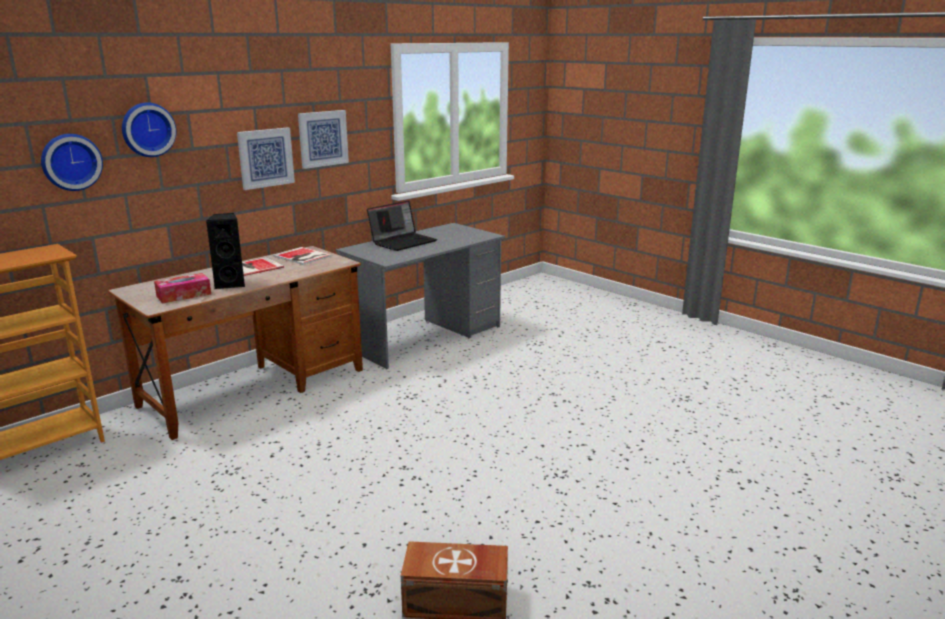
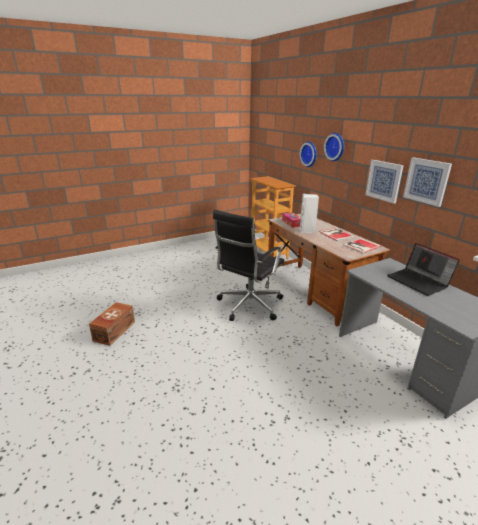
camera: 105 degrees right, 5 degrees up
black speaker [206,213,245,289] -> white speaker [300,194,319,233]
none -> black office chair [213,210,284,321]

